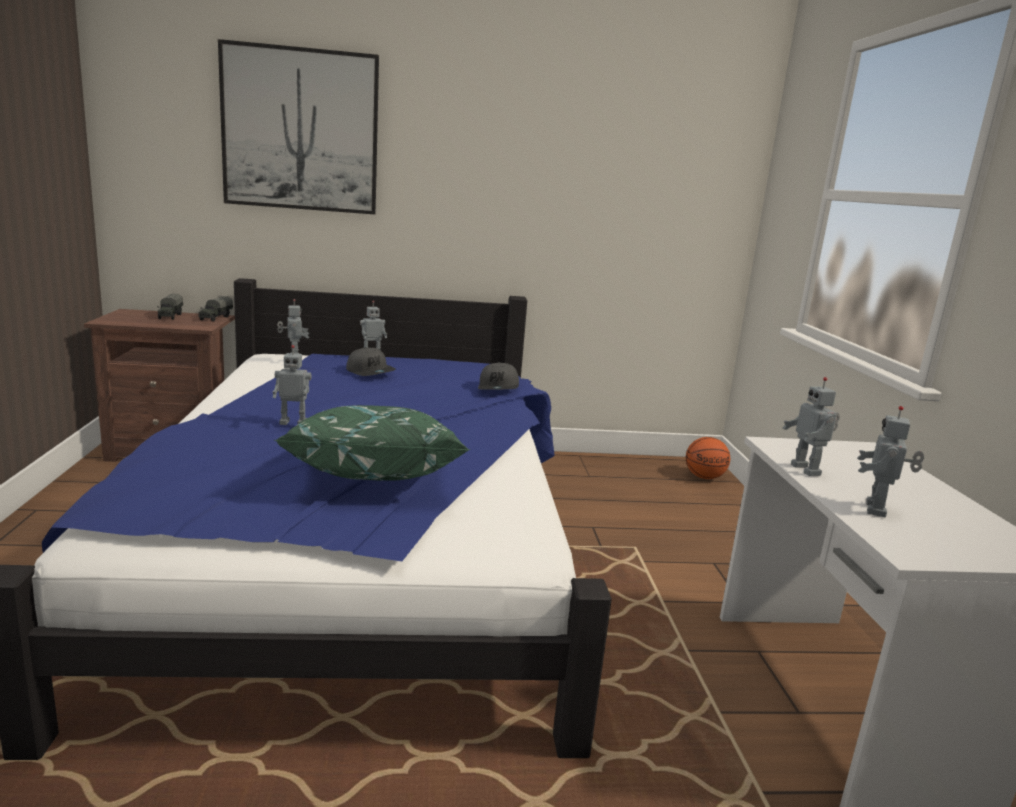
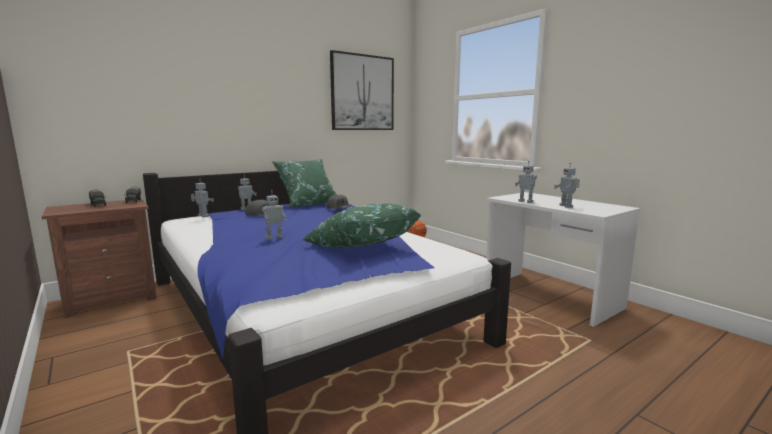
camera: 30 degrees left, 5 degrees down
picture [218,39,379,214] -> picture moved to [330,50,394,130]
none -> green pillow [272,159,337,207]

